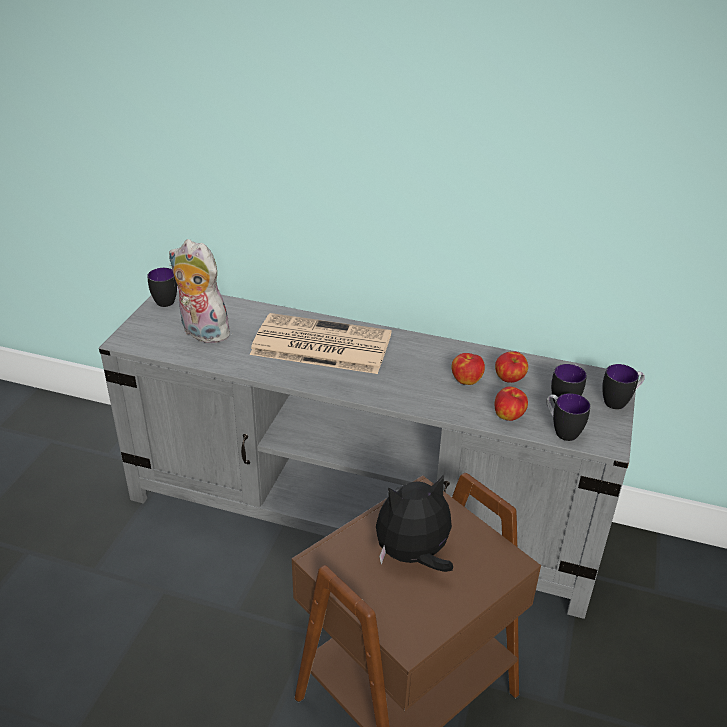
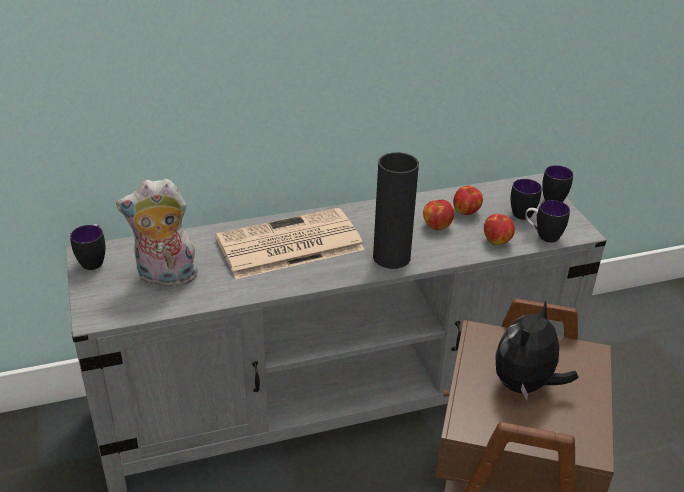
camera: 35 degrees left, 0 degrees up
none -> black vase [373,152,419,269]

